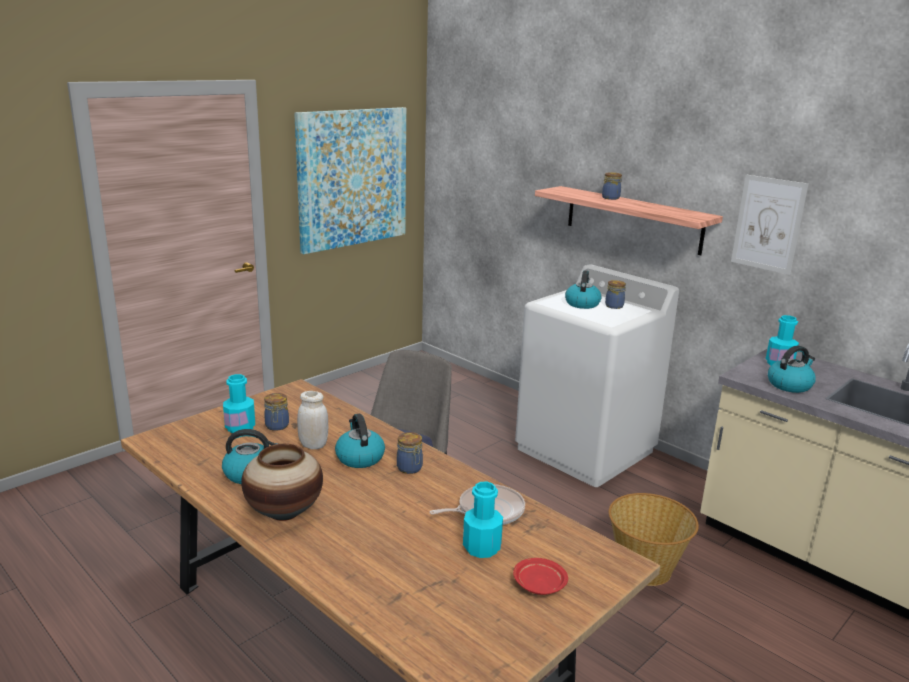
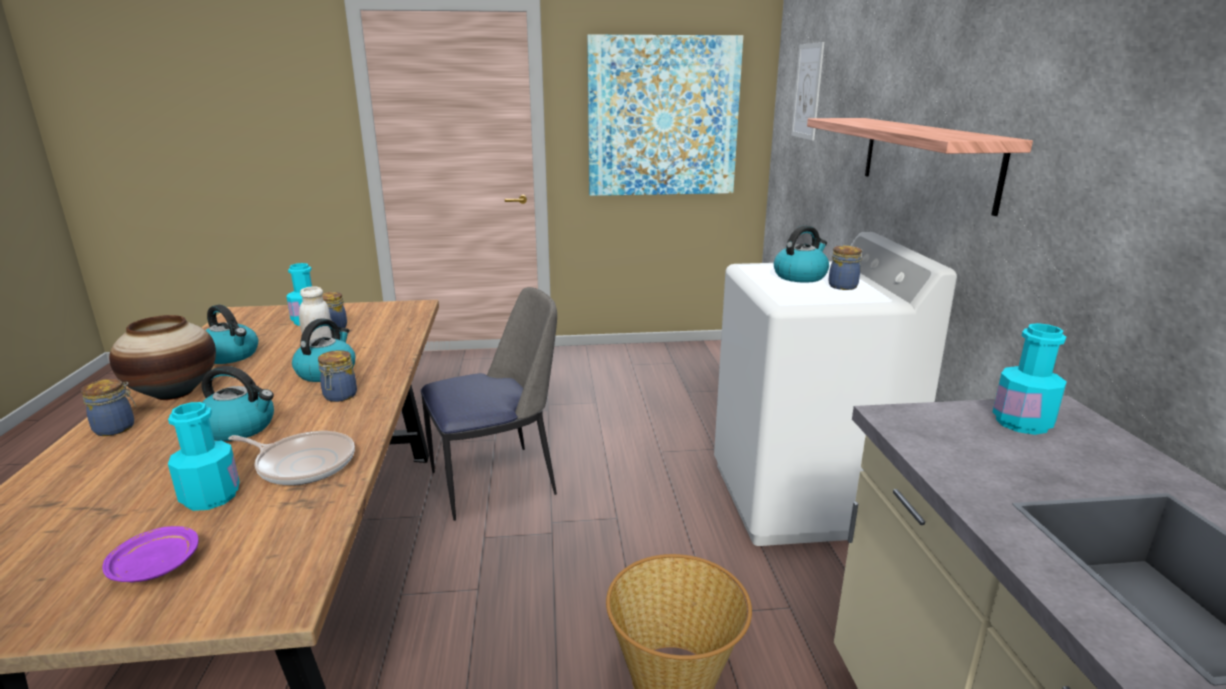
camera: 40 degrees right, 0 degrees up
red plate [513,558,568,595] -> purple plate [102,526,199,582]
jar [602,172,622,200] -> jar moved to [81,379,136,436]
picture [731,175,808,275] -> picture moved to [791,42,824,140]
kettle [768,345,816,393] -> kettle moved to [202,366,274,441]

